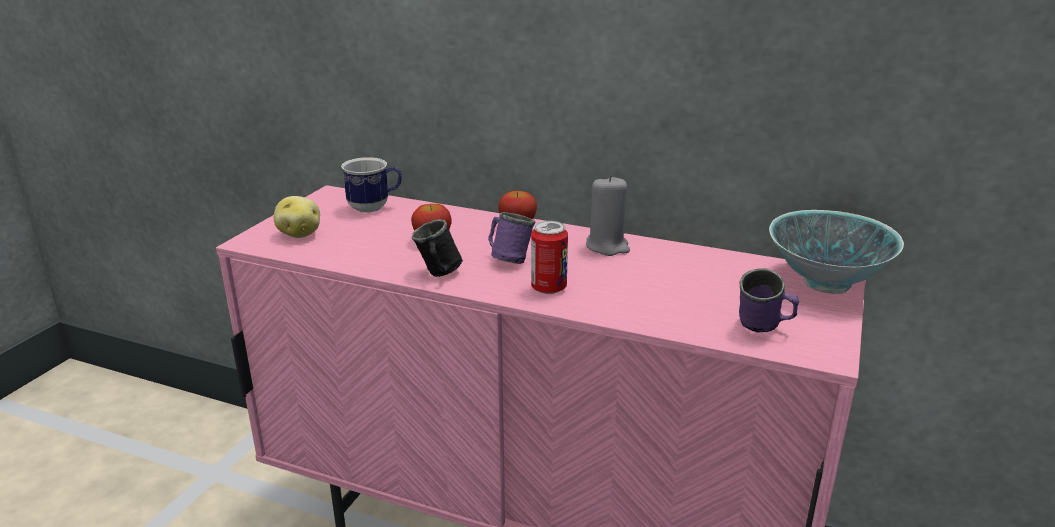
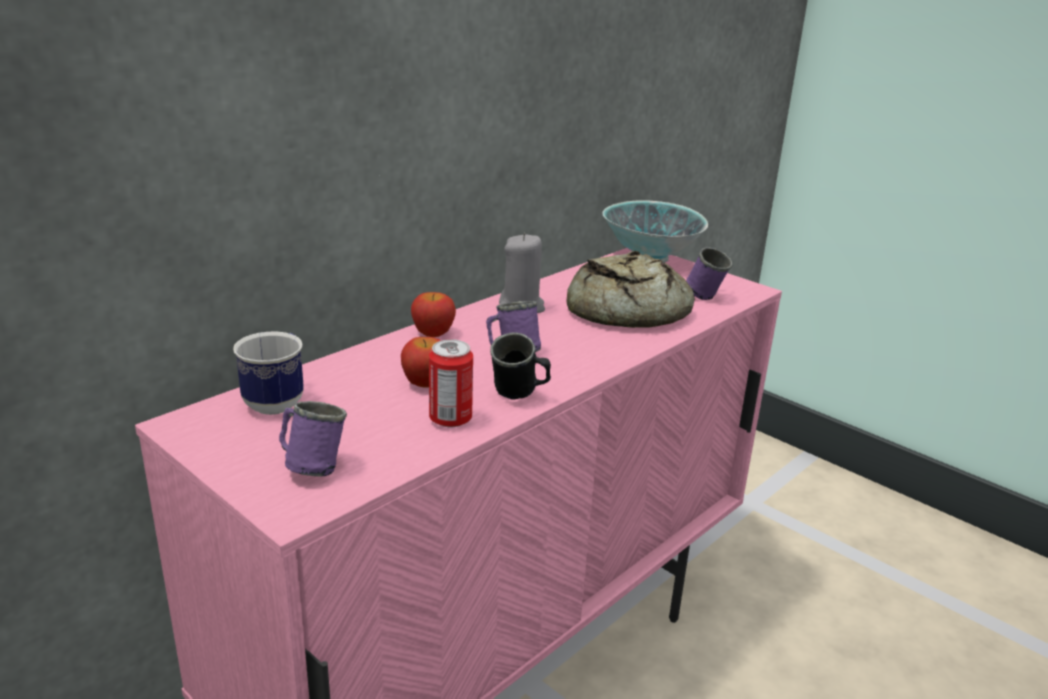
camera: 70 degrees left, 0 degrees up
potato [274,196,320,238] -> purple mug [279,401,347,477]
can [531,221,568,294] -> can moved to [429,339,473,427]
none -> bread [566,251,695,328]

